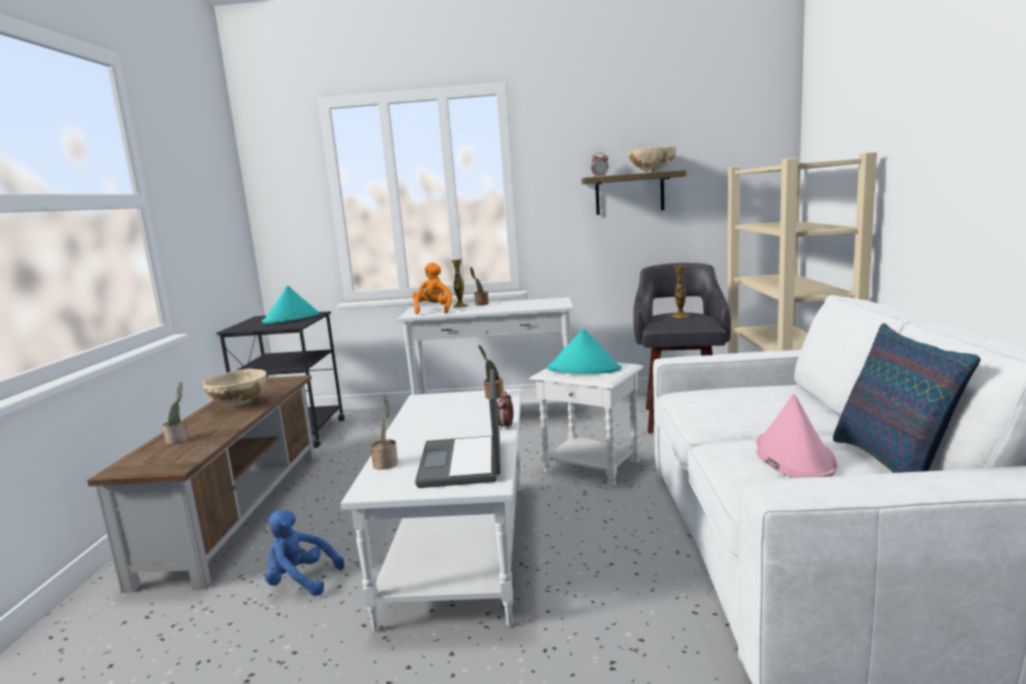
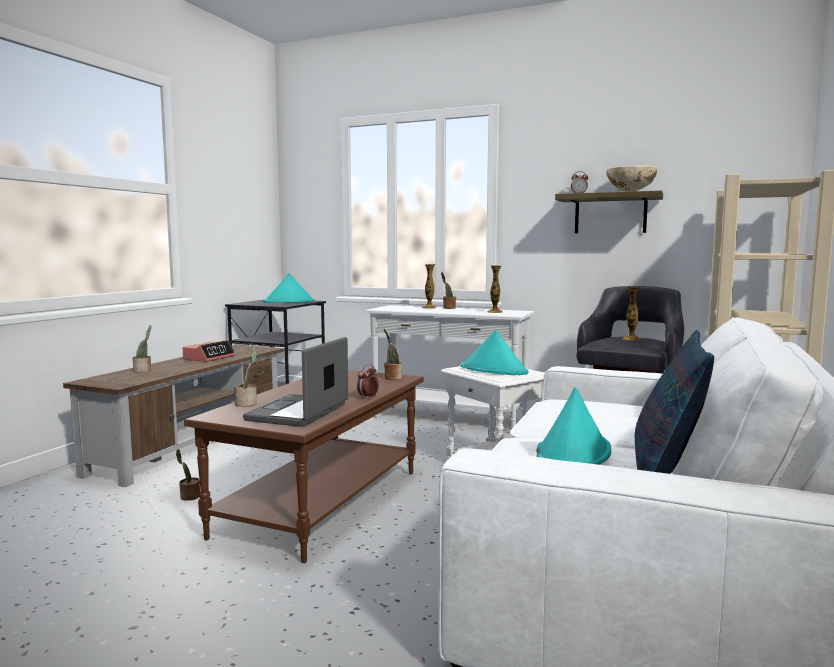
camera: 20 degrees right, 5 degrees down
beige bowl [202,369,267,405] -> alarm clock [183,340,235,362]
blue plush toy [265,510,344,596] -> potted plant [176,449,200,501]
white coffee table [341,389,522,632] -> brown coffee table [184,370,424,563]
orange plush toy [412,263,452,314] -> none
pink hat [756,394,837,478] -> turquoise hat [536,387,611,465]
none -> vase [487,265,503,313]

